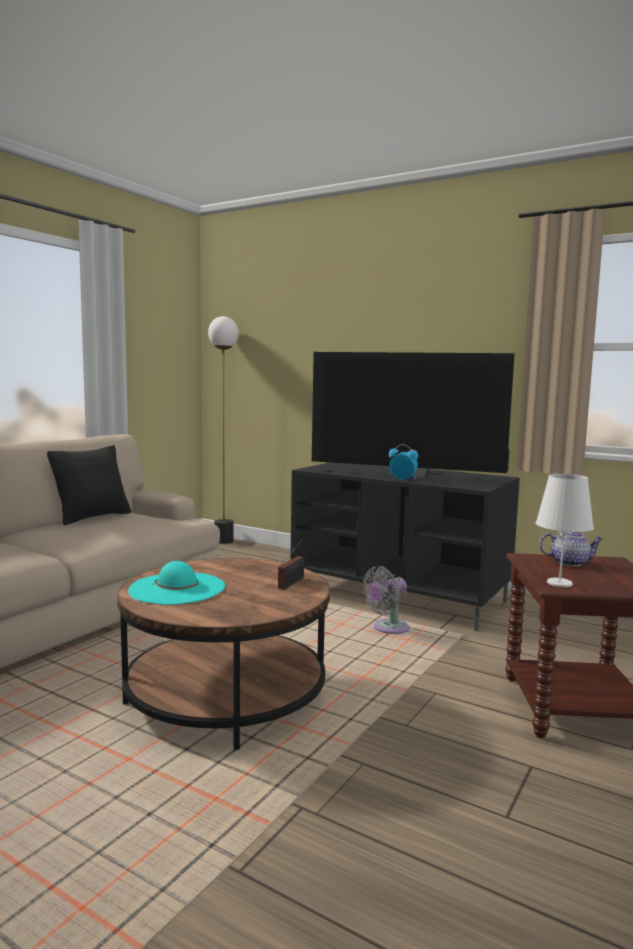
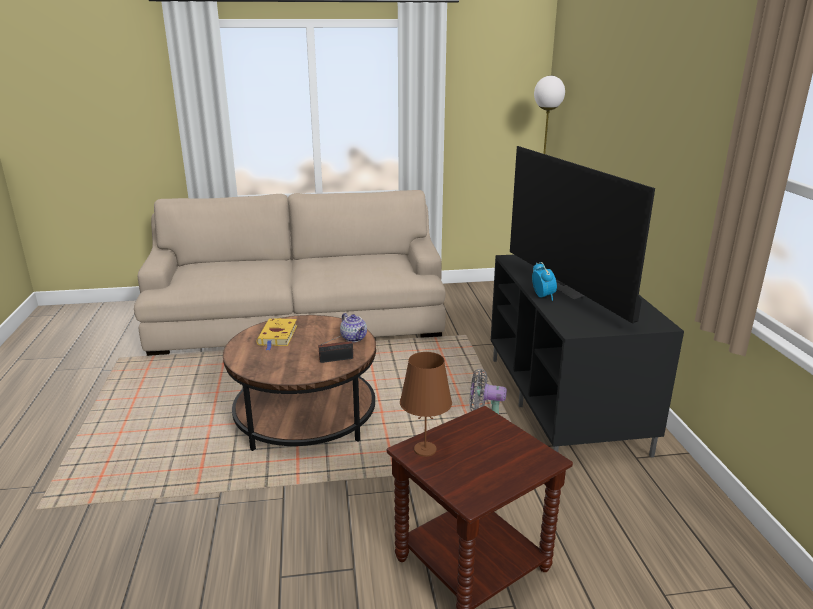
camera: 50 degrees right, 15 degrees up
black pillow [47,445,131,525] -> none
turquoise hat [128,561,225,605] -> yellow book [257,318,297,350]
white table lamp [536,474,594,587] -> brown table lamp [400,352,452,457]
teapot [539,532,604,566] -> teapot moved to [340,313,367,342]

